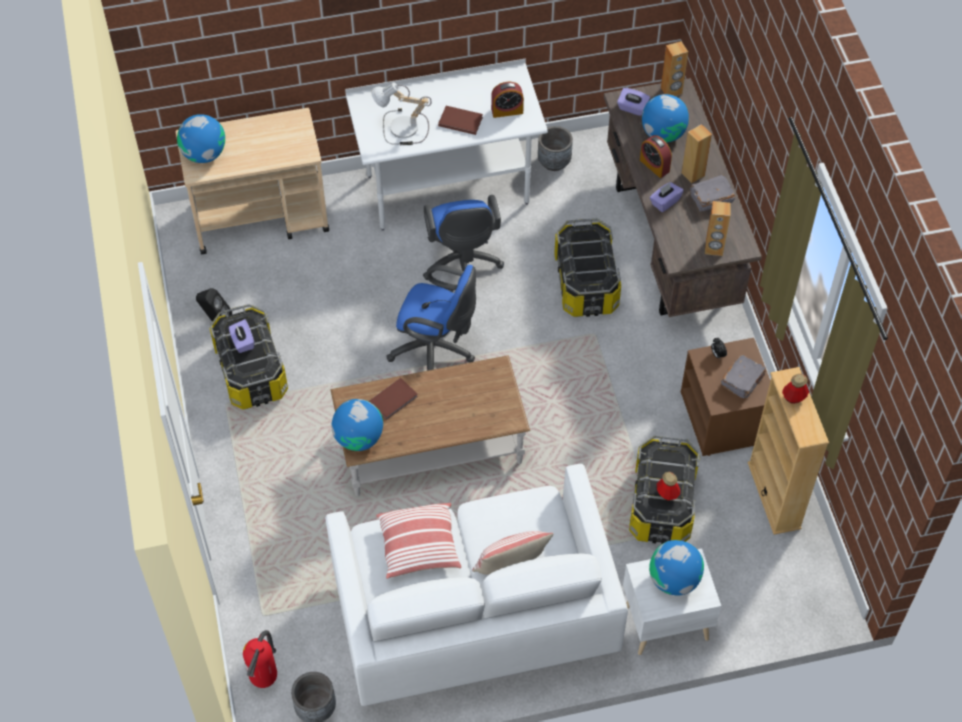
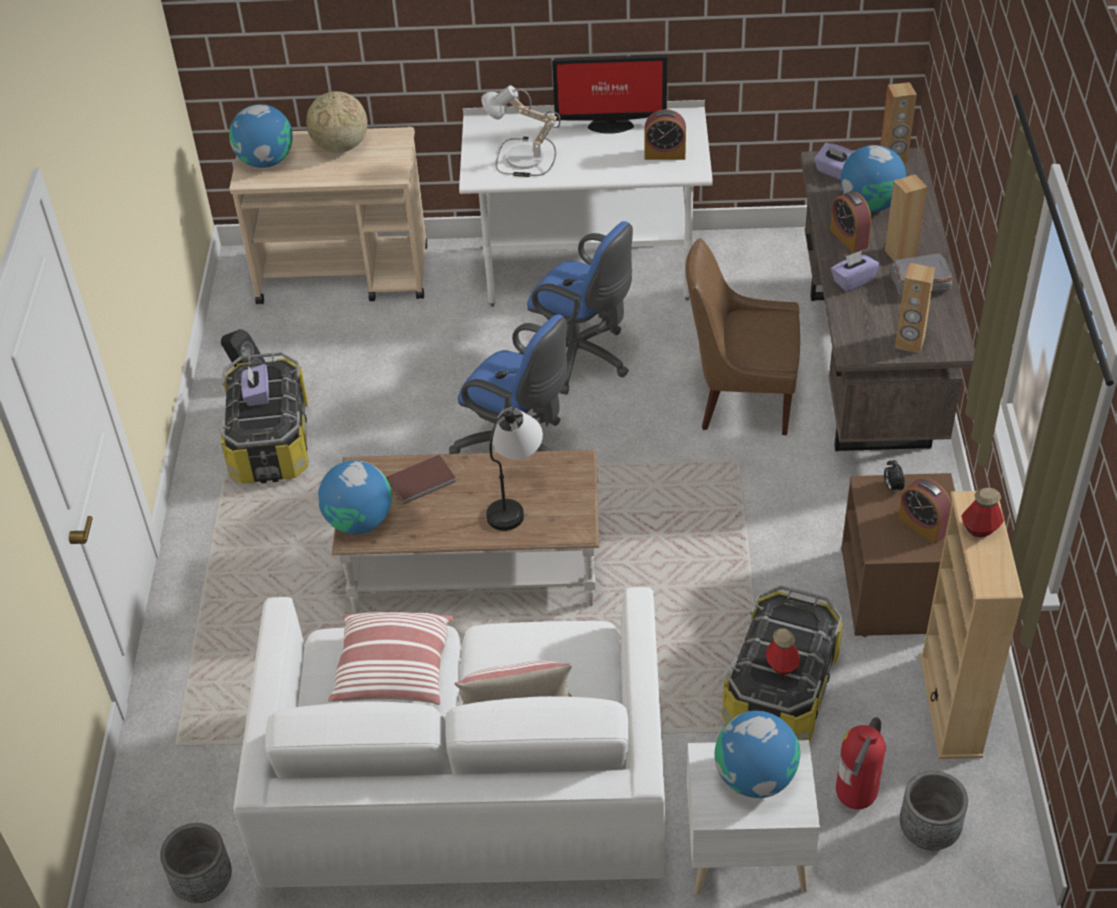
camera: 15 degrees right, 10 degrees down
fire extinguisher [243,630,277,688] -> fire extinguisher moved to [836,717,886,809]
blue office chair [423,195,504,280] -> blue office chair turned 60 degrees counterclockwise [519,221,633,394]
brown book [438,106,483,135] -> none
grey planter [538,126,573,171] -> grey planter moved to [900,771,968,850]
storage box [554,218,621,317] -> brown chair [685,238,800,435]
grey book [721,355,766,399] -> alarm clock [898,478,952,544]
none -> globe [306,91,368,153]
none -> table lamp [486,407,543,531]
none -> monitor [552,55,667,134]

